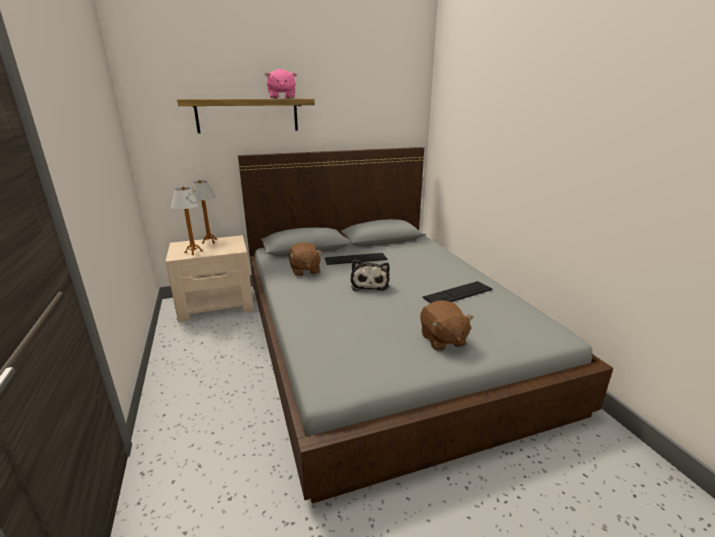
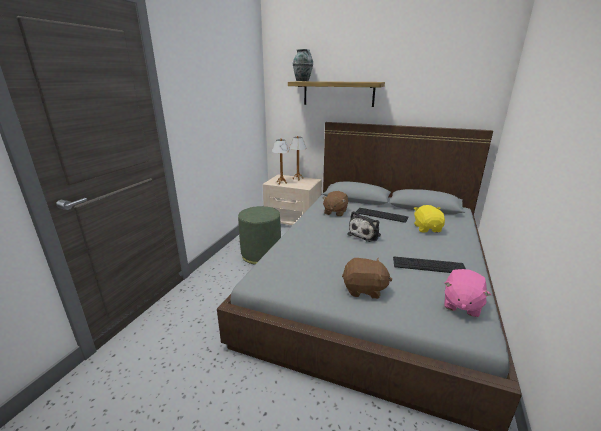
camera: 40 degrees right, 0 degrees up
pink plush toy [265,69,297,99] -> pink plush toy moved to [445,269,491,317]
brown plush toy [420,301,474,351] -> brown plush toy turned 105 degrees counterclockwise [342,258,393,299]
none -> green ottoman [238,206,281,264]
none -> vase [293,49,313,81]
none -> yellow plush toy [414,205,445,232]

